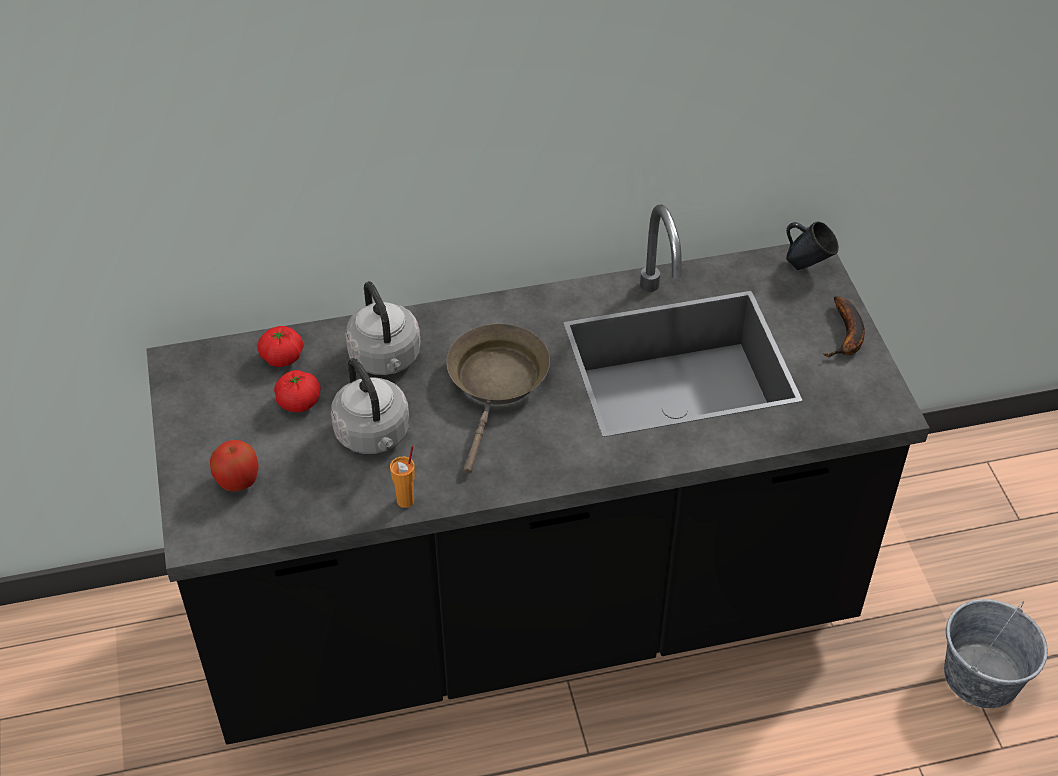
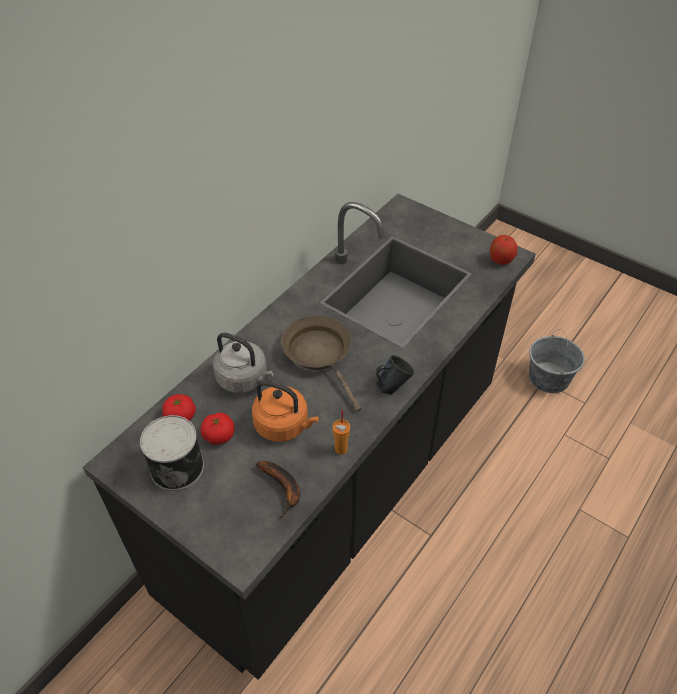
camera: 40 degrees left, 0 degrees up
apple [210,440,259,491] -> apple moved to [490,235,518,265]
grey kettle [331,358,409,454] -> orange kettle [252,380,319,442]
blue mug [786,222,839,270] -> blue mug moved to [376,355,414,395]
banana [823,296,865,358] -> banana moved to [256,461,300,517]
none -> can [140,415,204,491]

